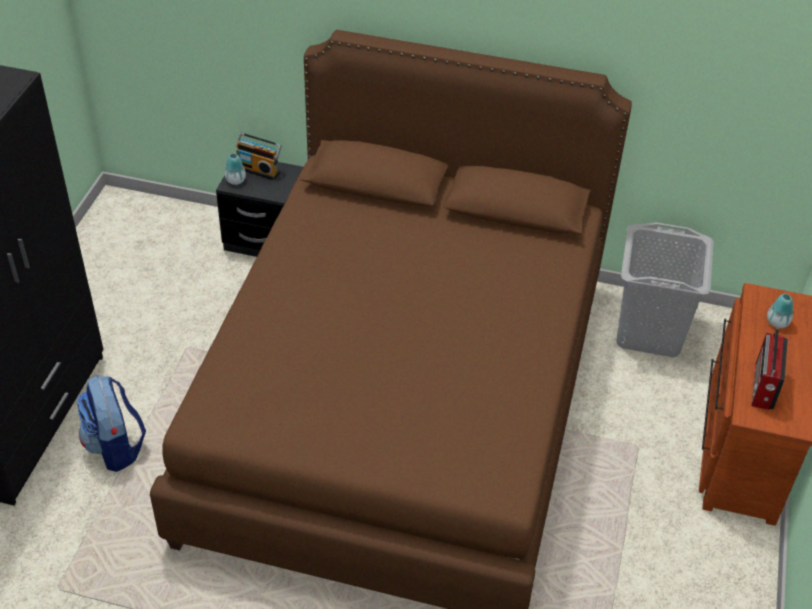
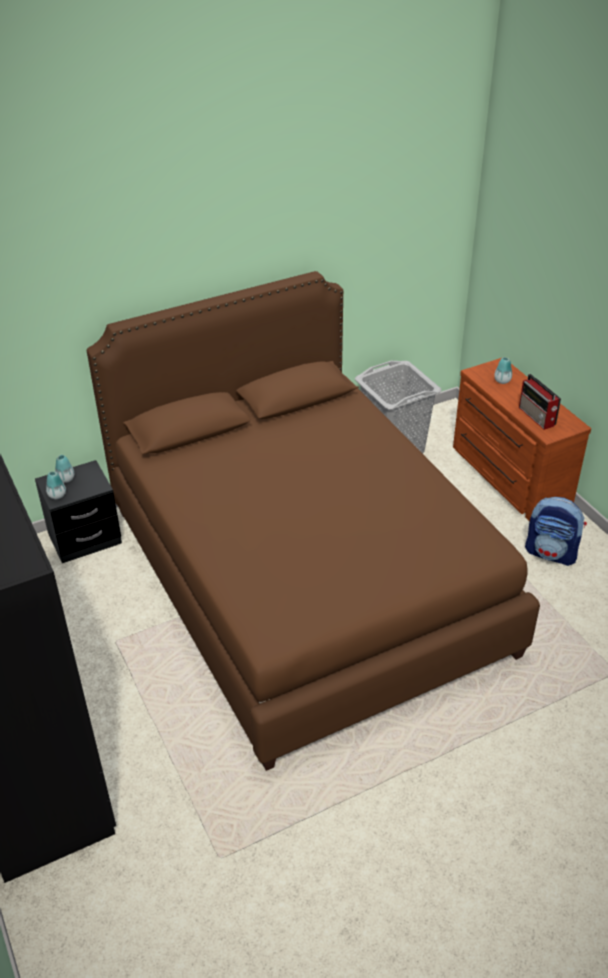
camera: 40 degrees left, 5 degrees down
backpack [77,375,146,472] -> backpack moved to [525,497,587,566]
radio [235,132,282,180] -> vase [55,455,74,483]

